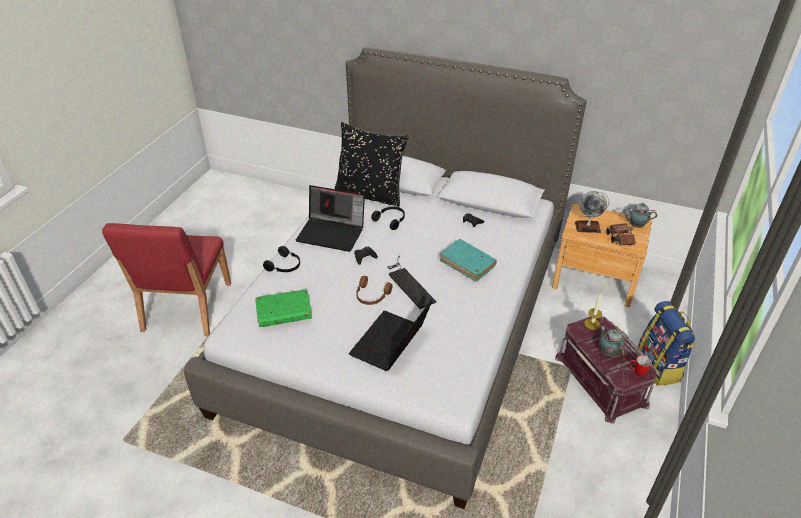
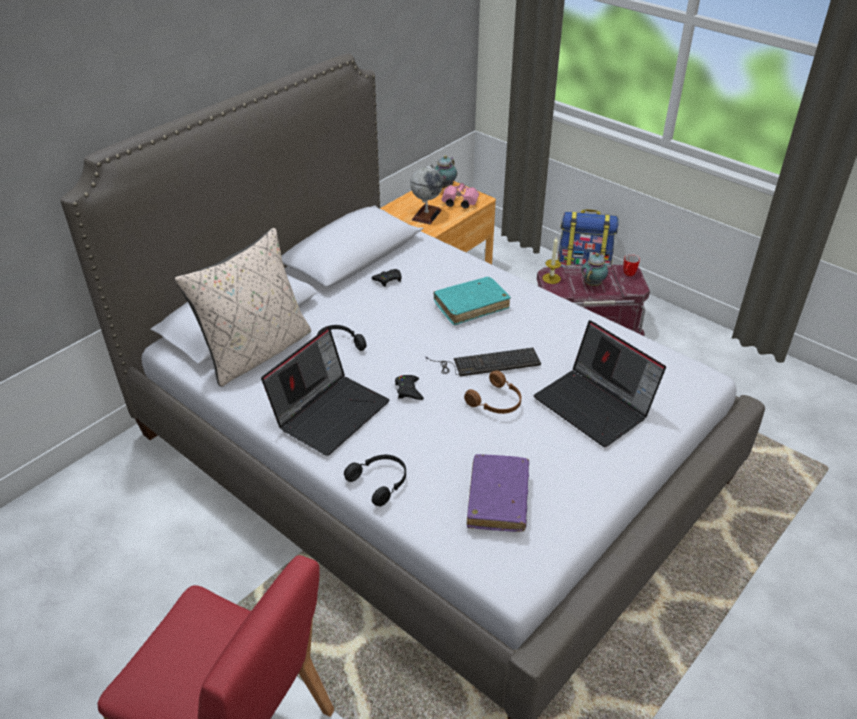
camera: 70 degrees left, 0 degrees up
green book [255,290,312,327] -> purple book [467,454,529,532]
black pillow [335,122,409,207] -> beige pillow [175,228,311,387]
teapot [599,325,624,357] -> teapot turned 120 degrees clockwise [581,253,608,286]
brown binoculars [606,223,636,246] -> pink binoculars [441,183,479,209]

